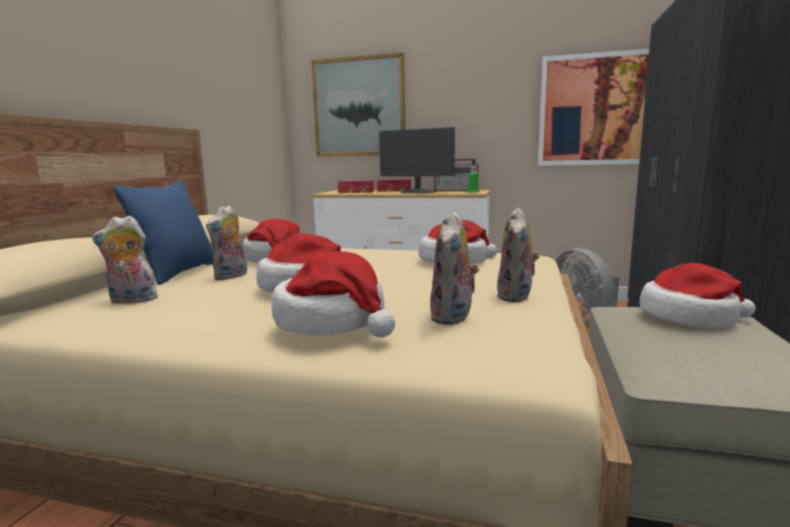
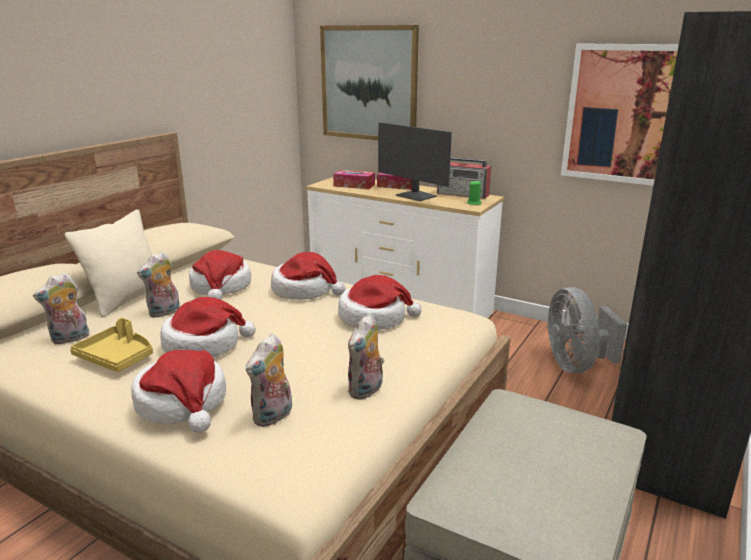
camera: 15 degrees right, 10 degrees up
plush toy [92,216,158,304] -> plush toy turned 45 degrees counterclockwise [33,273,90,345]
blue pillow [113,180,212,285] -> beige pillow [65,209,152,317]
hat [640,263,756,328] -> hat moved to [271,252,346,300]
none -> yellow tray [70,318,153,372]

